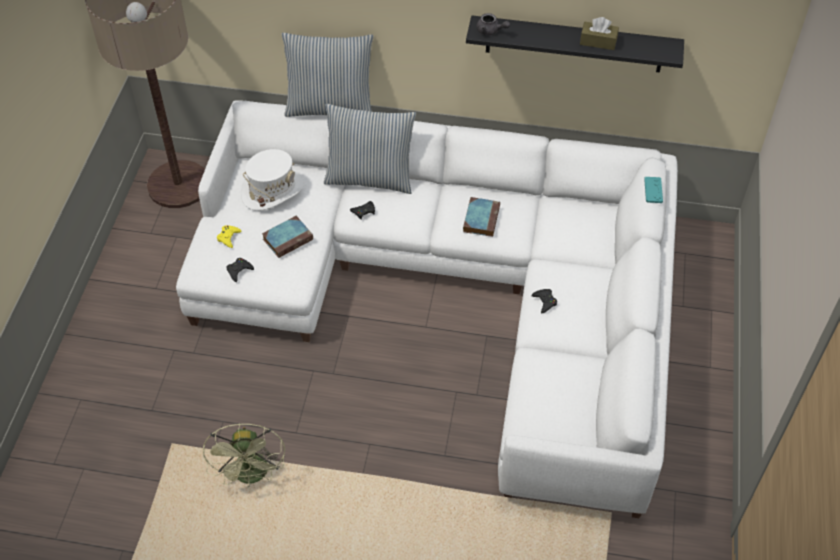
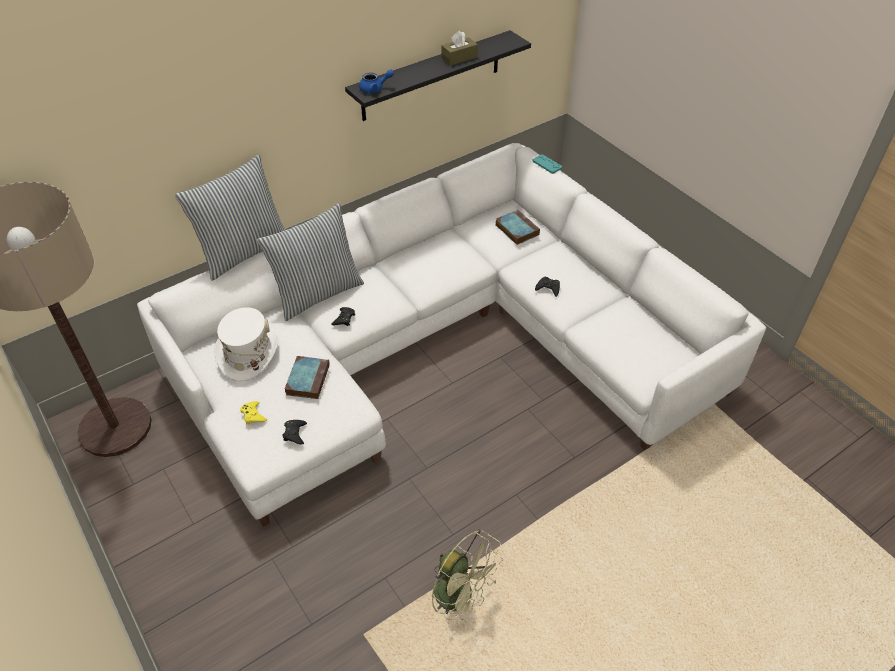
camera: 45 degrees left, 5 degrees down
book [463,197,500,237] -> book moved to [496,210,540,245]
grey teapot [476,13,510,35] -> blue teapot [359,69,394,93]

